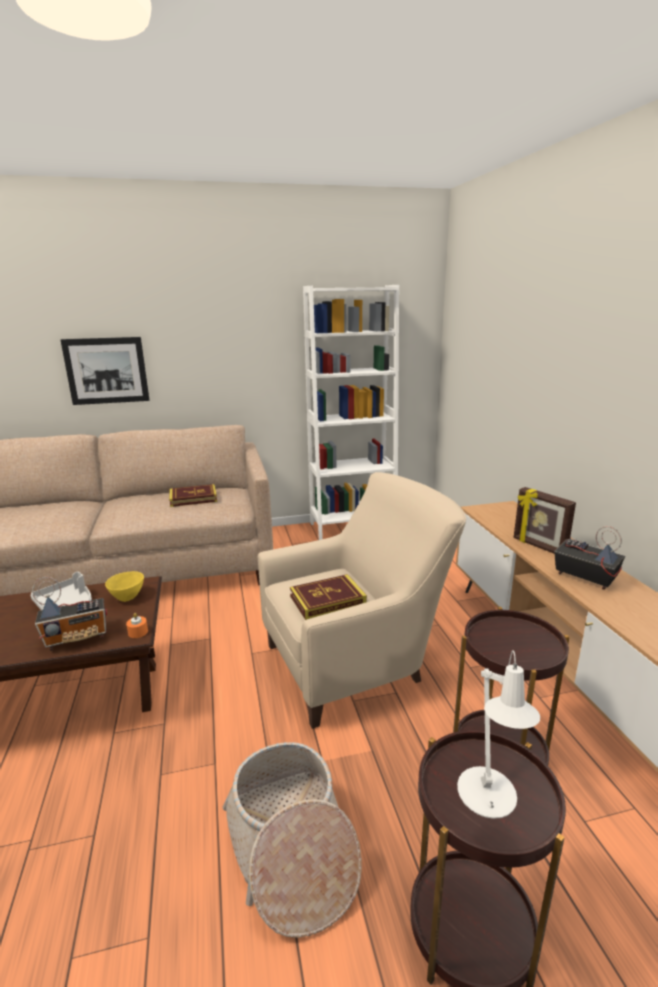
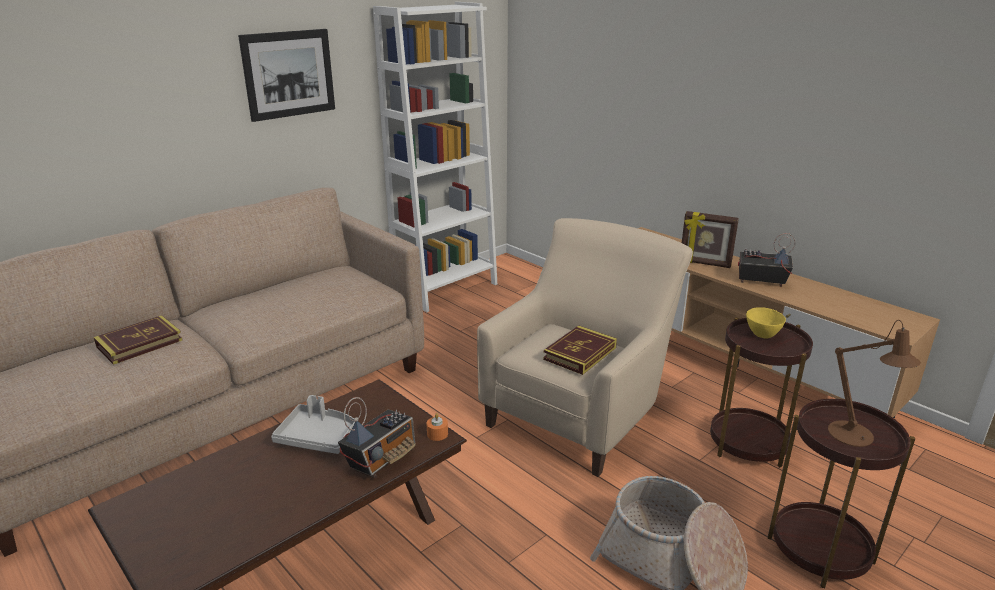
camera: 30 degrees left, 5 degrees up
picture [60,337,149,405] -> picture moved to [238,29,335,122]
yellow bowl [105,571,144,602] -> yellow bowl moved to [746,307,786,338]
book [169,484,217,507] -> book moved to [94,315,182,365]
white table lamp [457,650,540,819] -> brown table lamp [828,320,921,447]

